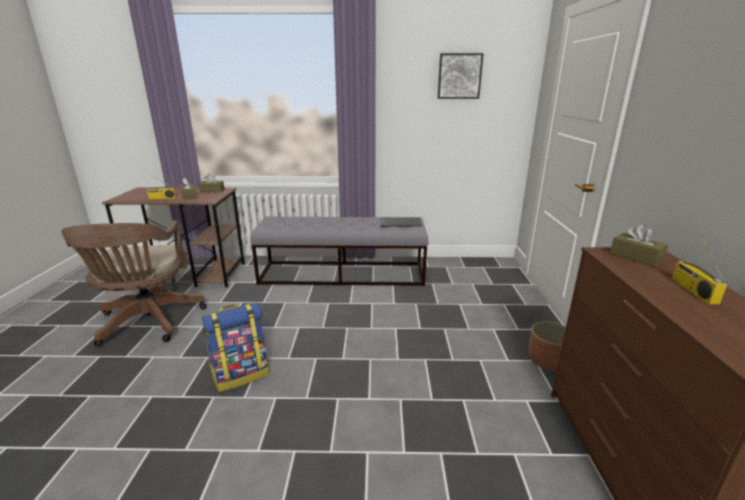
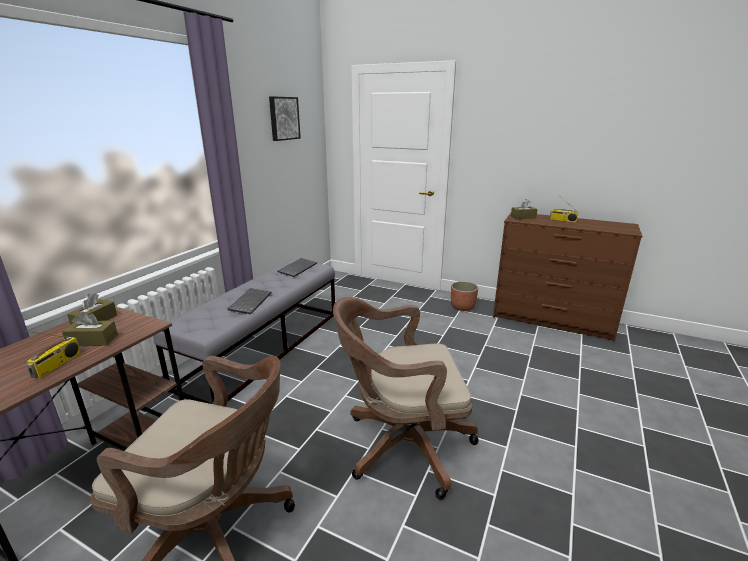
camera: 65 degrees left, 0 degrees up
backpack [202,302,269,392] -> brown office chair [333,297,479,500]
none -> keyboard [227,288,271,314]

